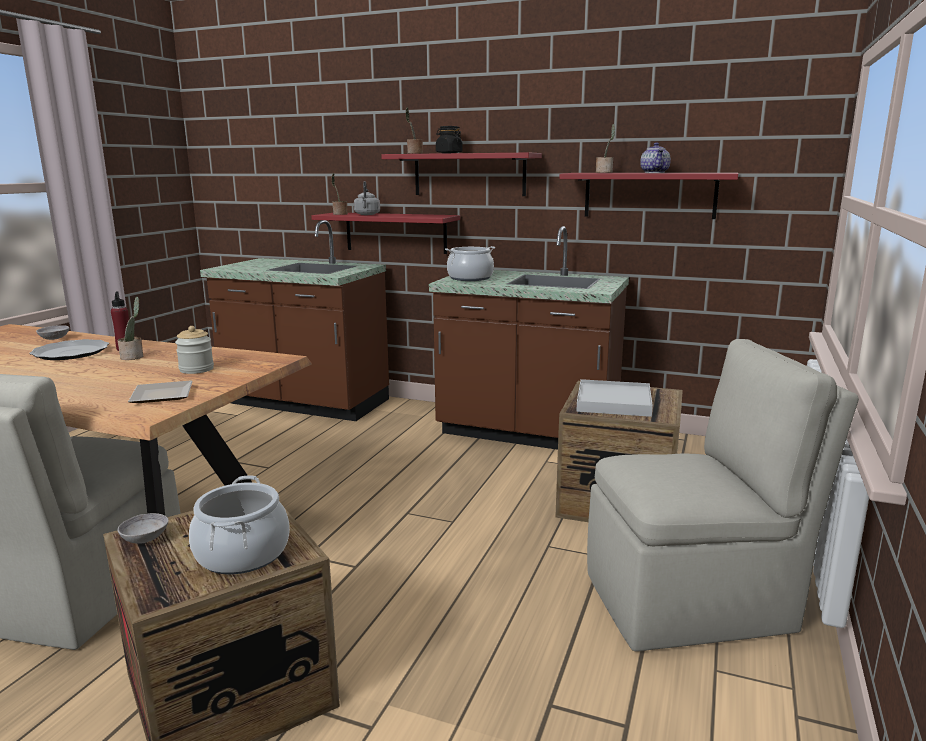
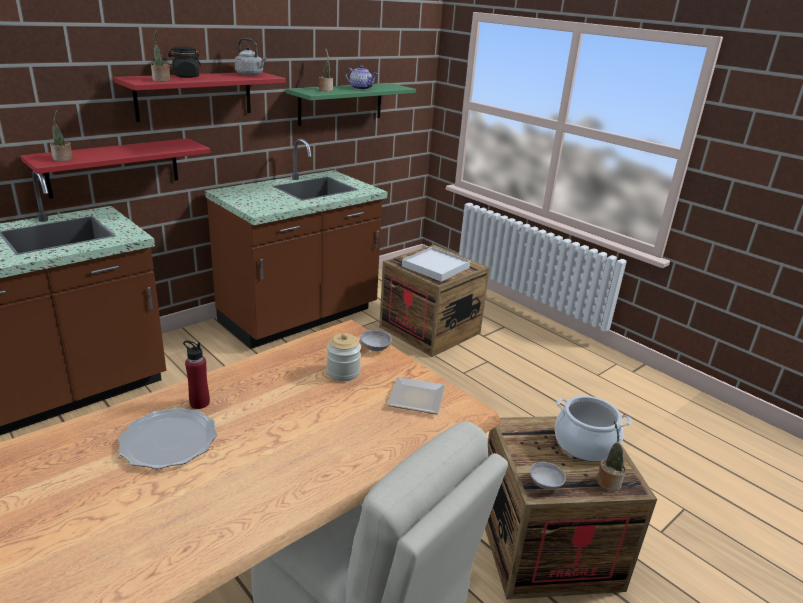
camera: 65 degrees left, 10 degrees up
grey bowl [36,325,69,340] -> grey bowl moved to [360,330,392,351]
potted plant [118,297,143,360] -> potted plant moved to [597,421,626,491]
grey kettle [354,181,380,215] -> grey kettle moved to [235,38,267,76]
cooking pot [445,246,495,281] -> none
red shelf [560,173,739,219] -> green shelf [286,83,416,126]
beige chair [587,339,859,652] -> none

